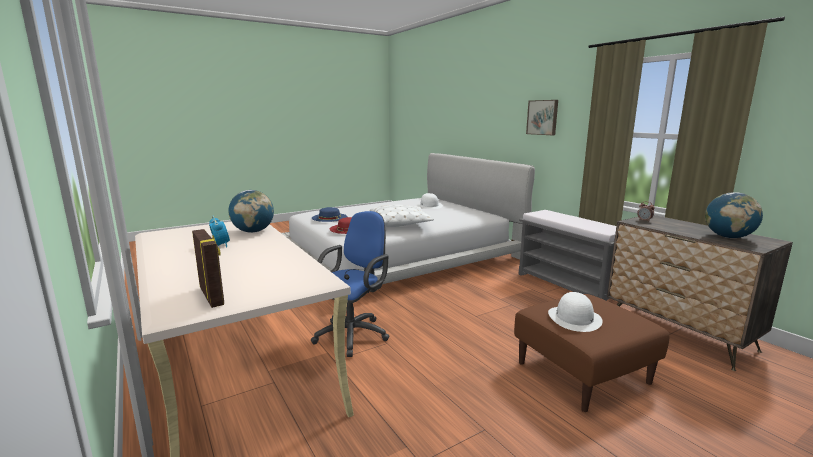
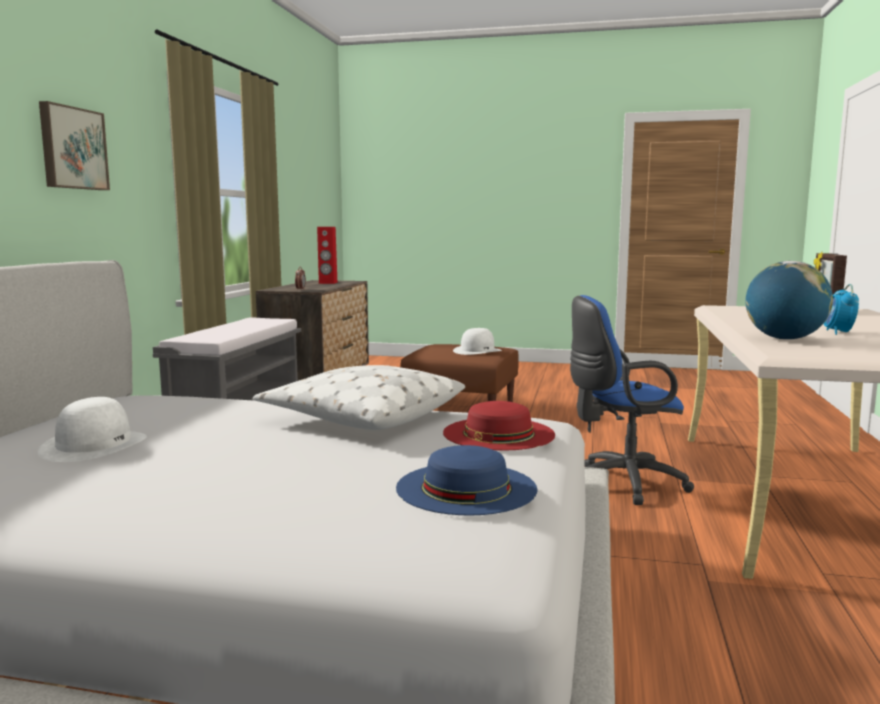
camera: 135 degrees left, 5 degrees down
globe [705,192,763,238] -> red speaker [317,227,337,284]

